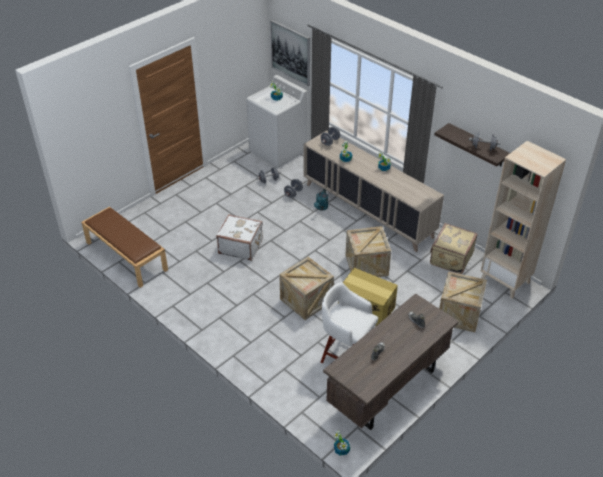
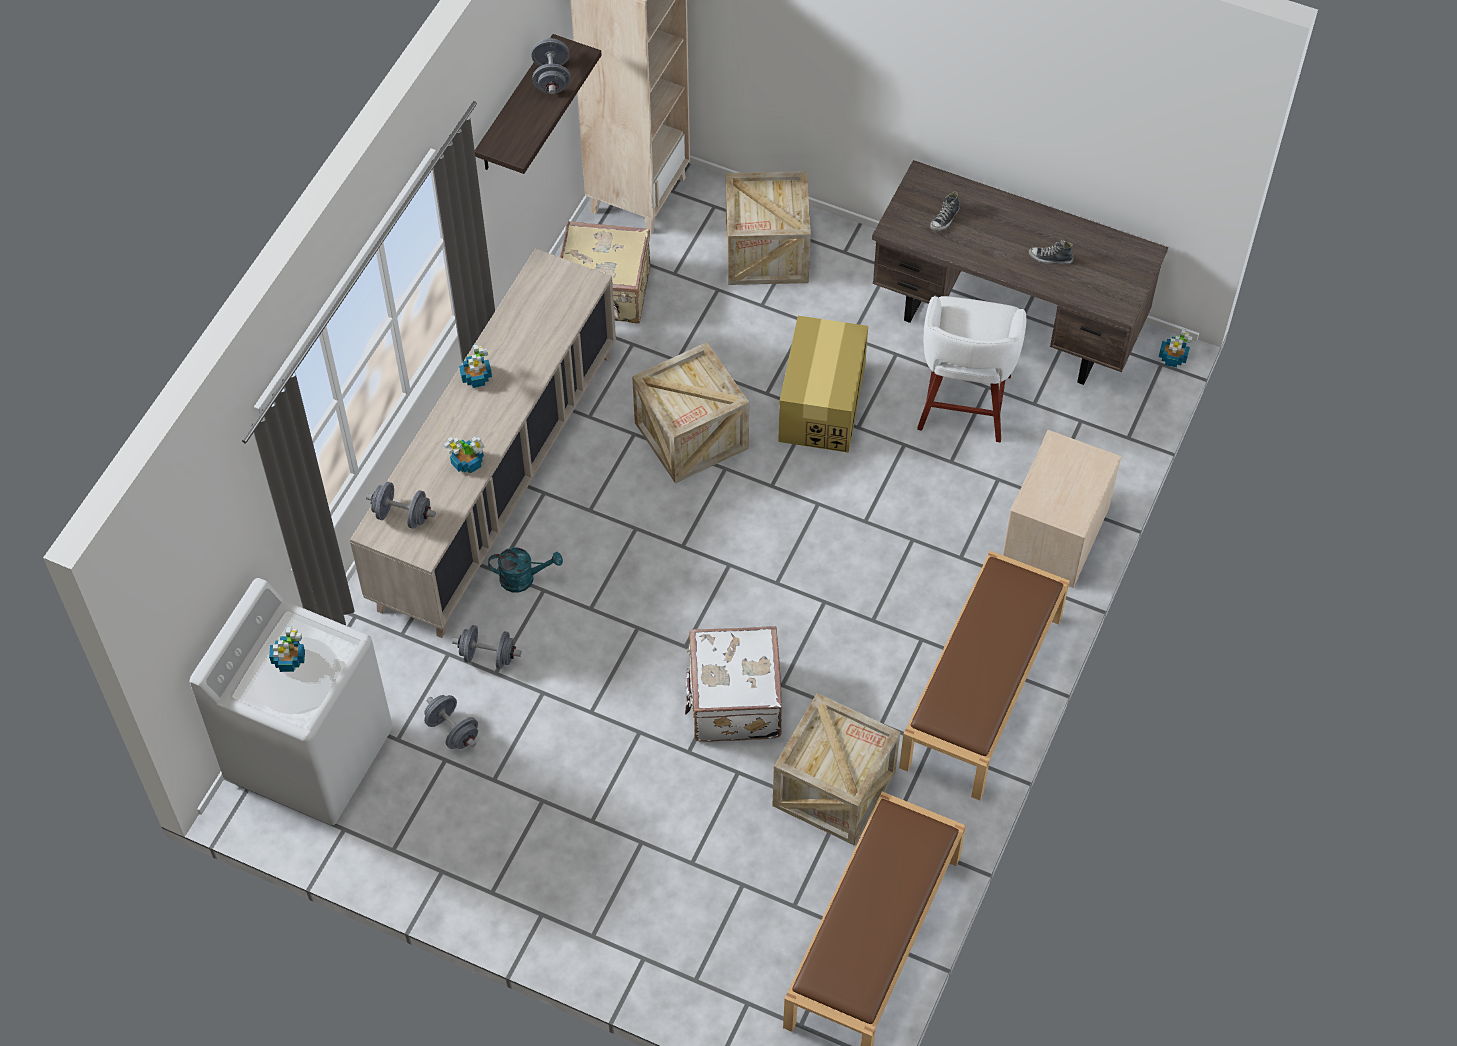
camera: 110 degrees left, 15 degrees up
picture [270,20,310,86] -> none
crate [279,257,334,320] -> crate moved to [772,693,900,846]
none -> brown bench [899,551,1070,800]
none -> beige nightstand [1003,430,1121,588]

